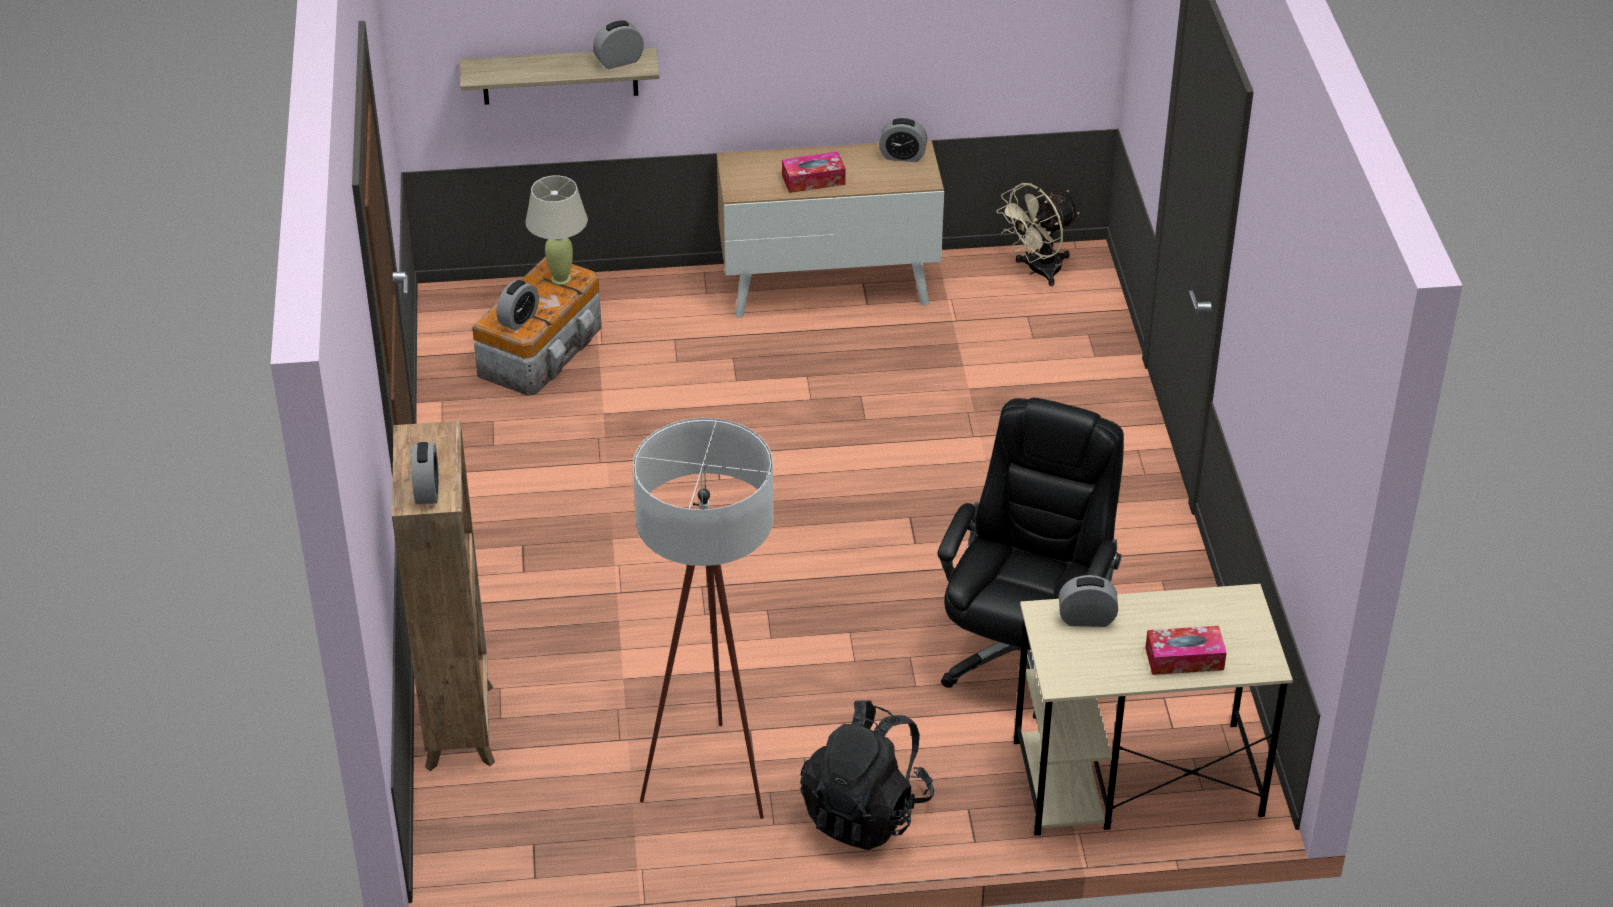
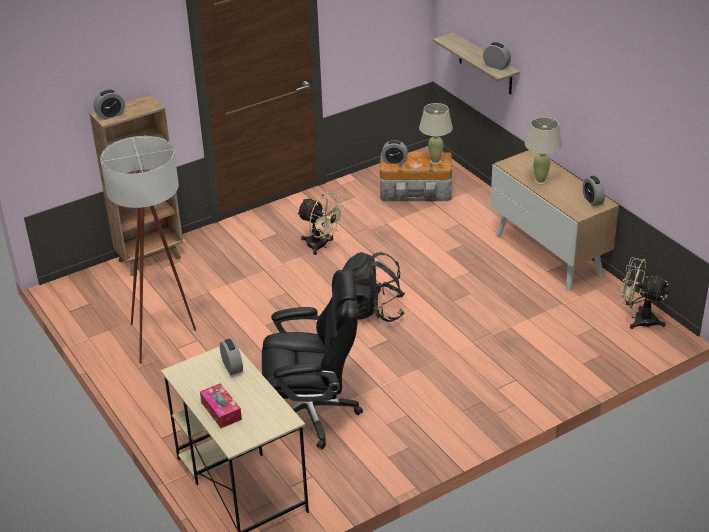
camera: 65 degrees right, 5 degrees down
tissue box [782,152,846,193] -> beige table lamp [525,117,562,185]
black backpack [800,700,934,850] -> black backpack moved to [342,251,405,322]
none -> beige fan [297,192,345,255]

